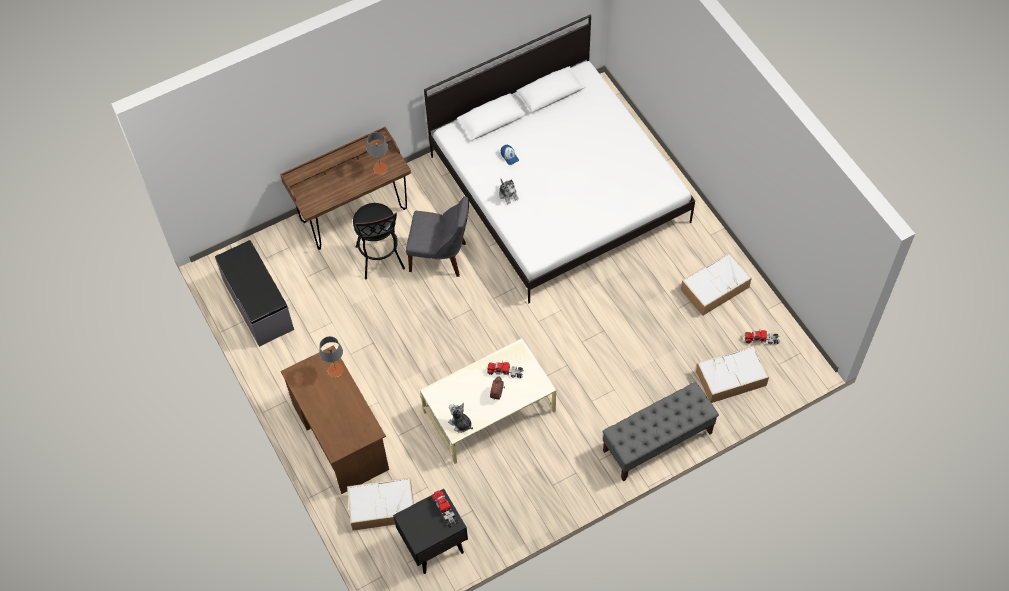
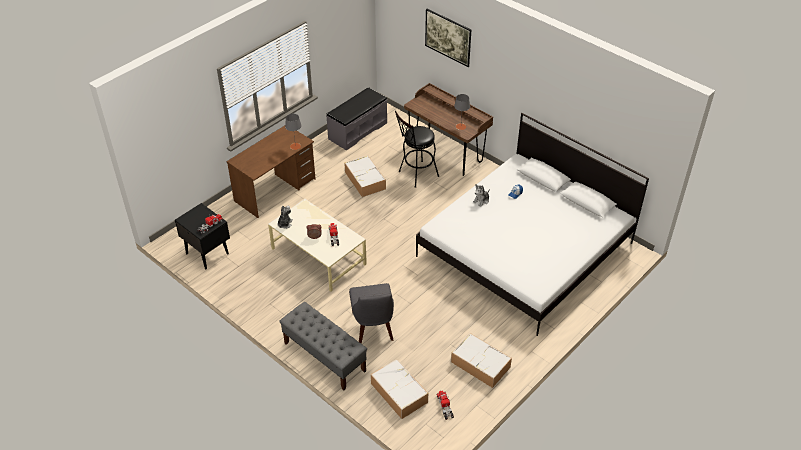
camera: 70 degrees right, 15 degrees down
storage box [347,478,414,531] -> storage box moved to [344,155,386,197]
grey chair [406,196,469,277] -> grey chair moved to [349,283,394,344]
none -> picture [425,9,471,67]

